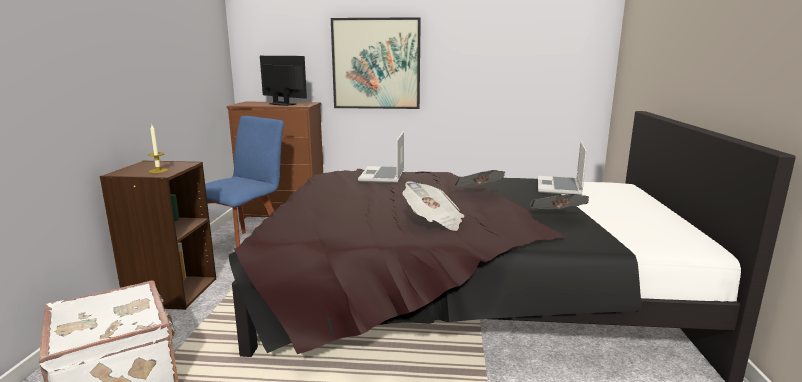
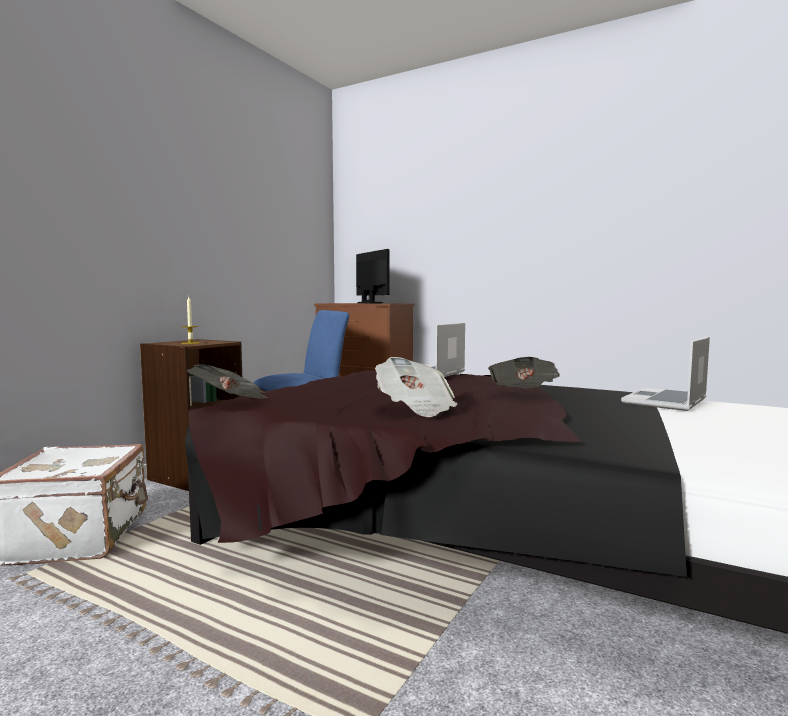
camera: 25 degrees right, 10 degrees down
picture [331,17,421,109] -> none
newspaper [530,194,589,209] -> newspaper moved to [187,364,268,399]

